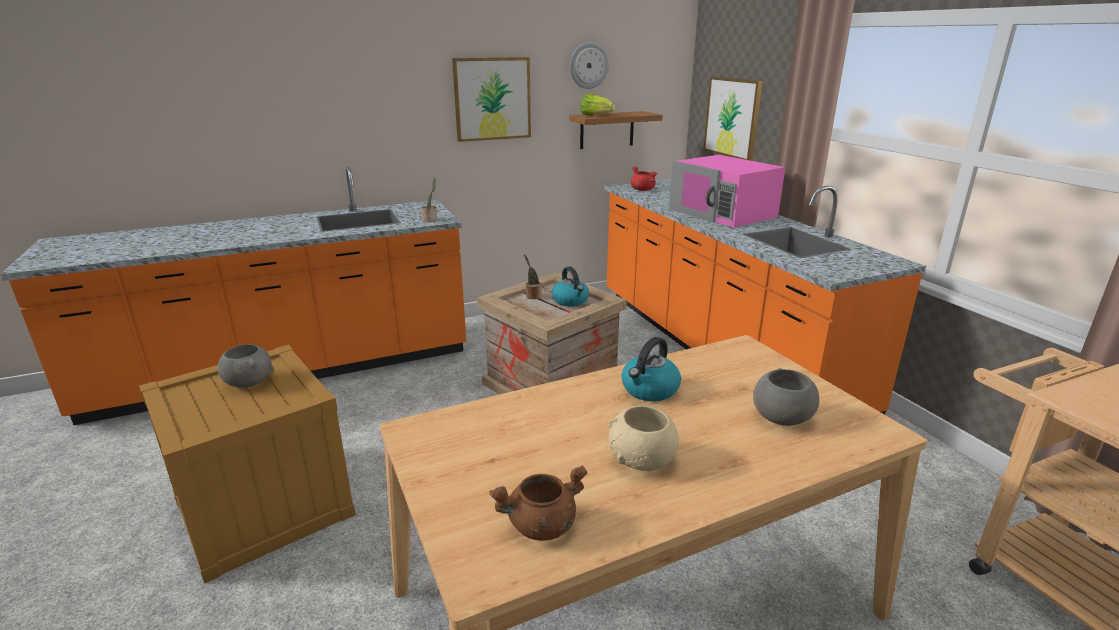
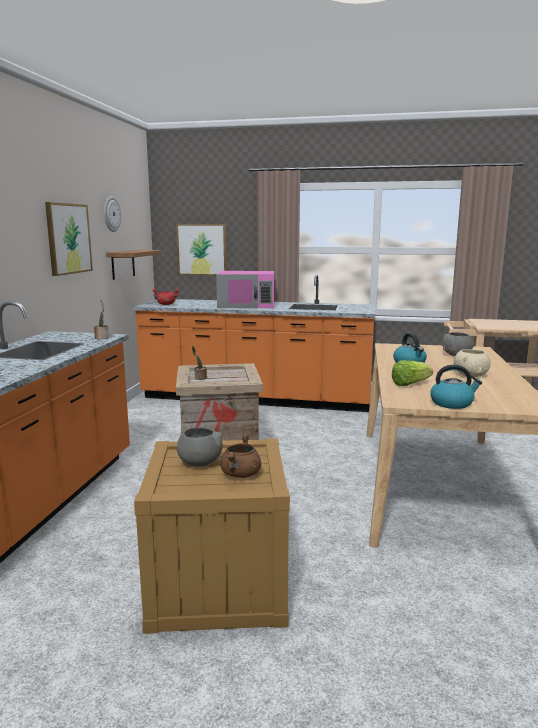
camera: 55 degrees left, 10 degrees down
brown cooking pot [489,466,588,541] -> brown cooking pot moved to [220,433,261,478]
kettle [552,267,589,306] -> kettle moved to [430,365,482,409]
lettuce [580,94,615,116] -> lettuce moved to [392,360,433,386]

